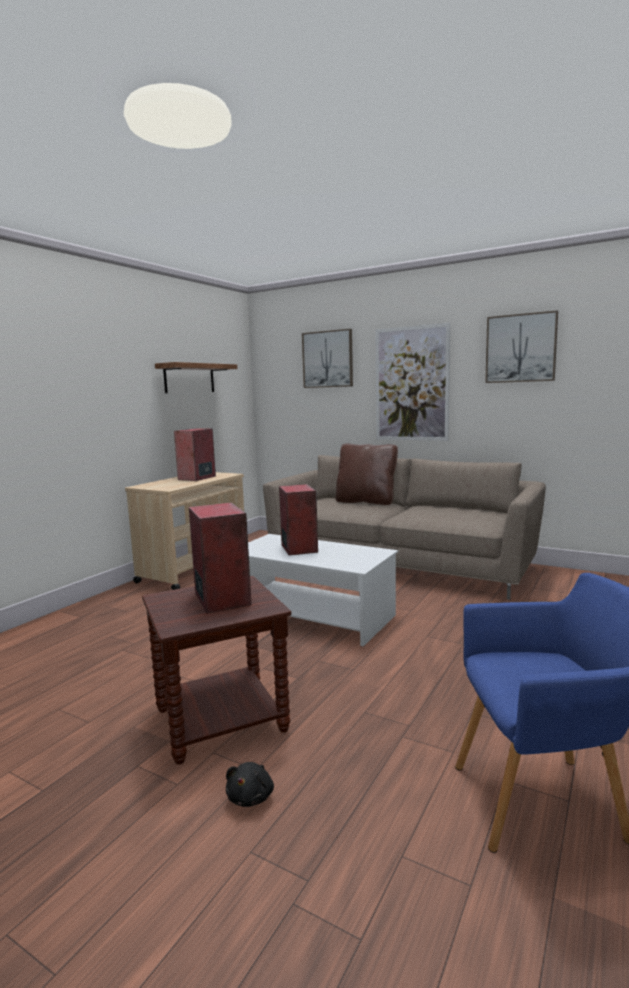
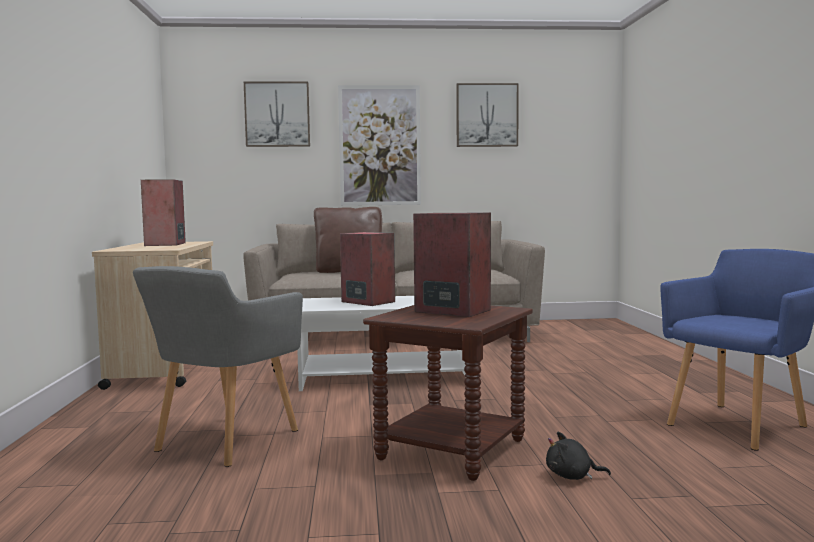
camera: 35 degrees left, 5 degrees down
shelf [155,362,237,393] -> none
black plush toy [226,762,274,807] -> black plush toy turned 120 degrees clockwise [546,432,611,480]
none -> grey armchair [133,266,303,467]

